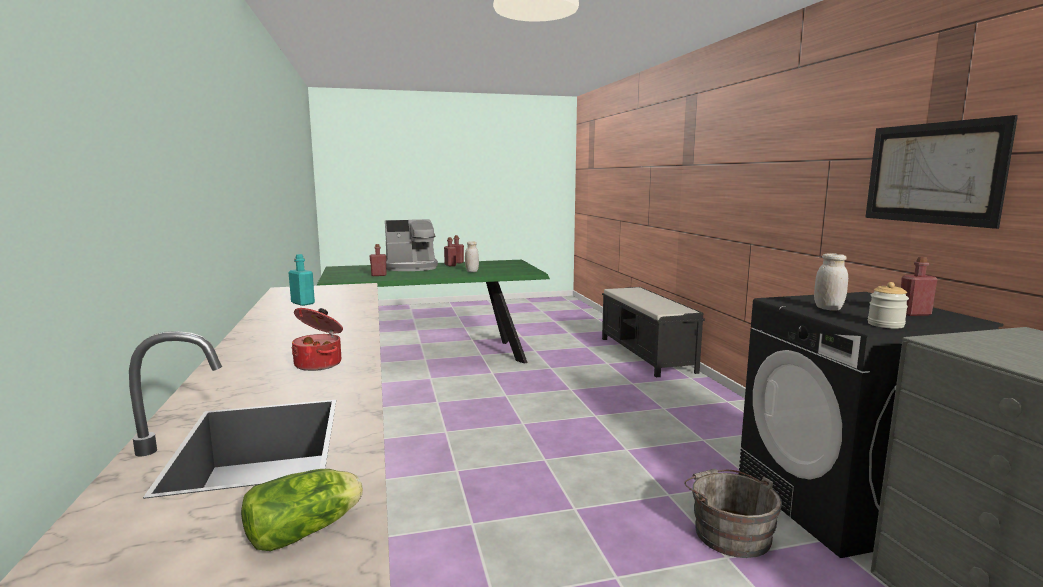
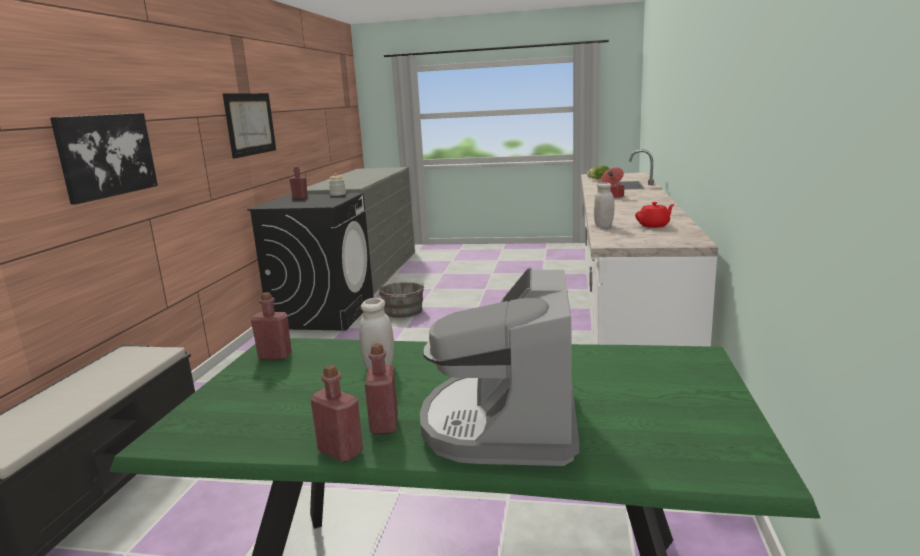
camera: 155 degrees left, 5 degrees up
turquoise bottle [288,254,315,306] -> red teapot [635,202,675,228]
red bottle [369,244,387,276] -> red bottle moved to [251,292,292,360]
coffee machine [385,219,438,271] -> coffee machine turned 90 degrees counterclockwise [420,268,579,466]
white jar [814,253,848,311] -> white jar moved to [594,182,615,228]
none -> picture [50,113,158,204]

